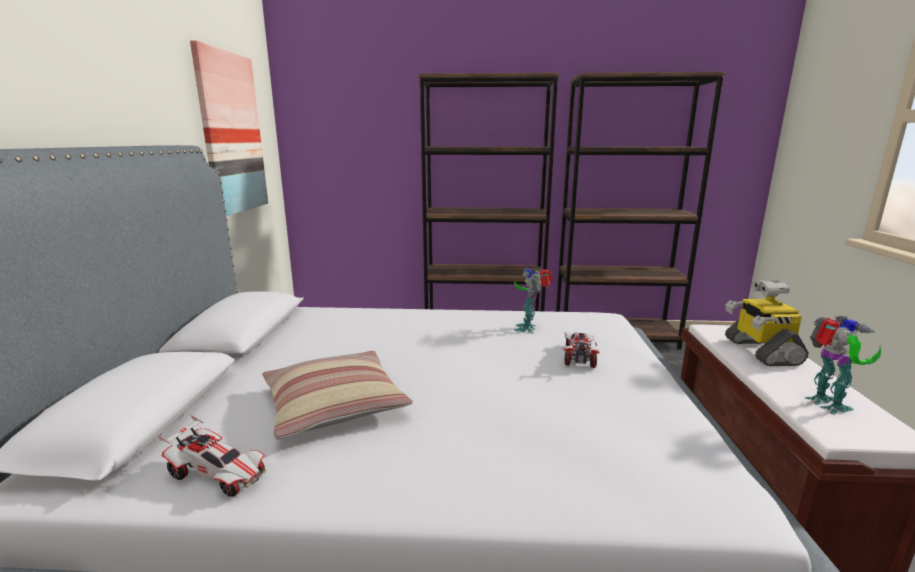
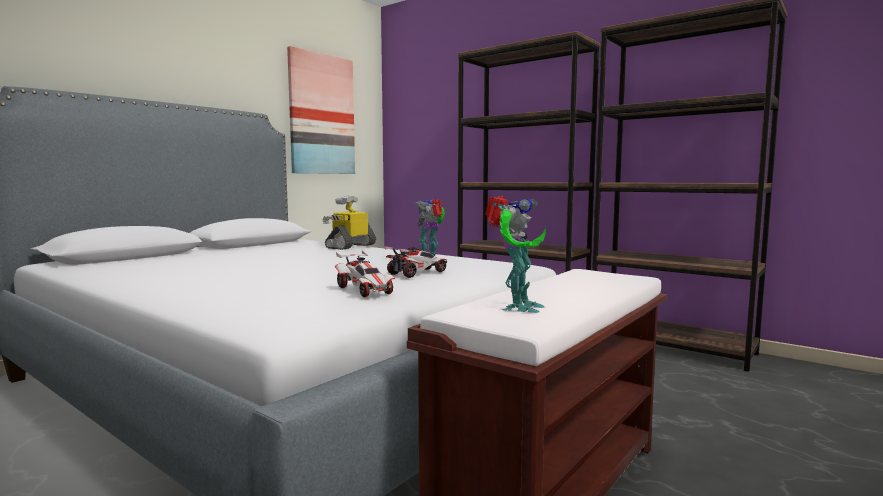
camera: 35 degrees right, 10 degrees down
toy car [158,415,266,497] -> toy car moved to [335,251,395,297]
pillow [262,351,413,439] -> none
toy robot [725,280,808,366] -> toy robot moved to [322,195,376,250]

